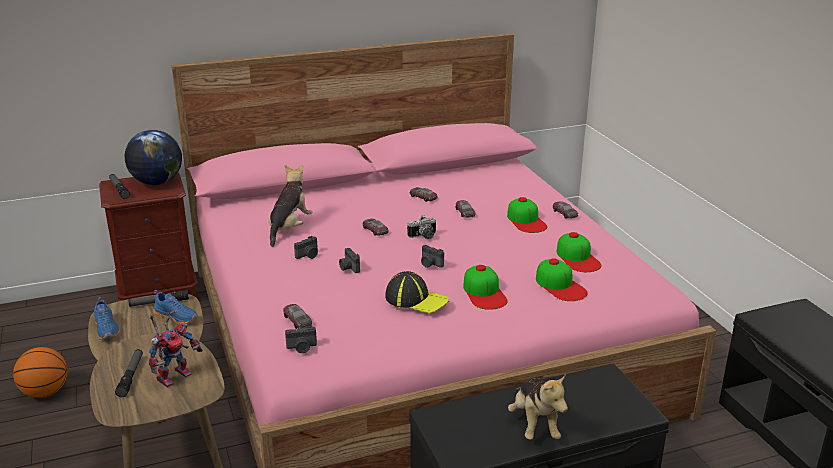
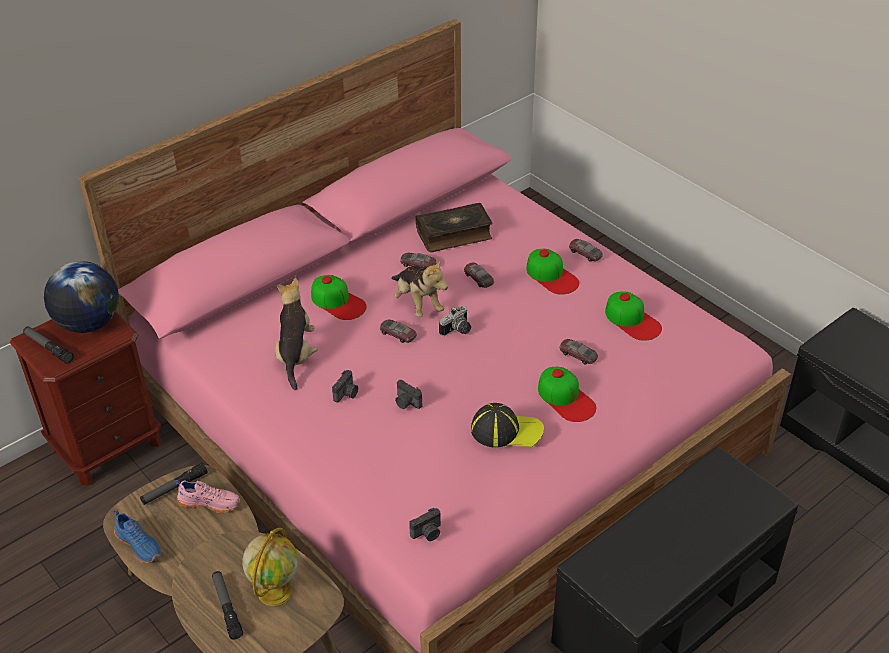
camera: 20 degrees left, 15 degrees up
basketball [13,347,68,398] -> none
toy robot [149,310,203,388] -> globe [243,528,298,606]
blue shoe [153,290,198,324] -> pink shoe [175,480,240,513]
toy car [283,304,312,329] -> toy car moved to [559,339,598,365]
camera [421,245,444,268] -> none
plush toy [508,375,568,440] -> plush toy moved to [391,259,448,317]
cap [536,258,588,301] -> cap moved to [311,275,367,320]
none -> book [416,203,492,252]

